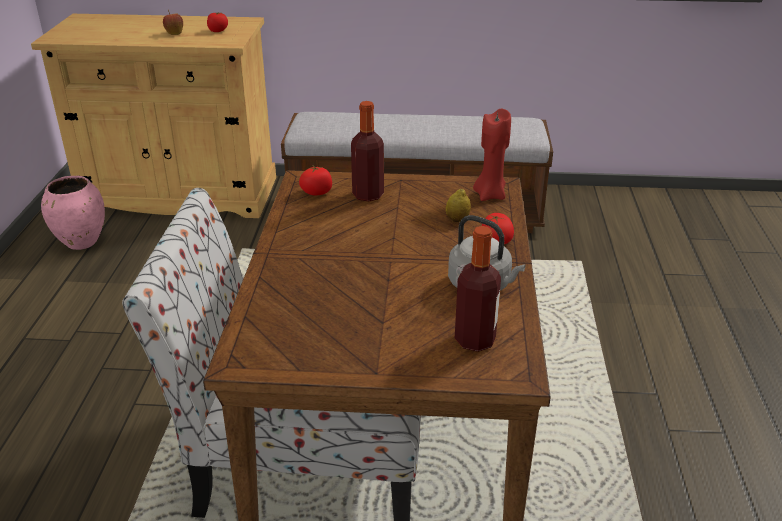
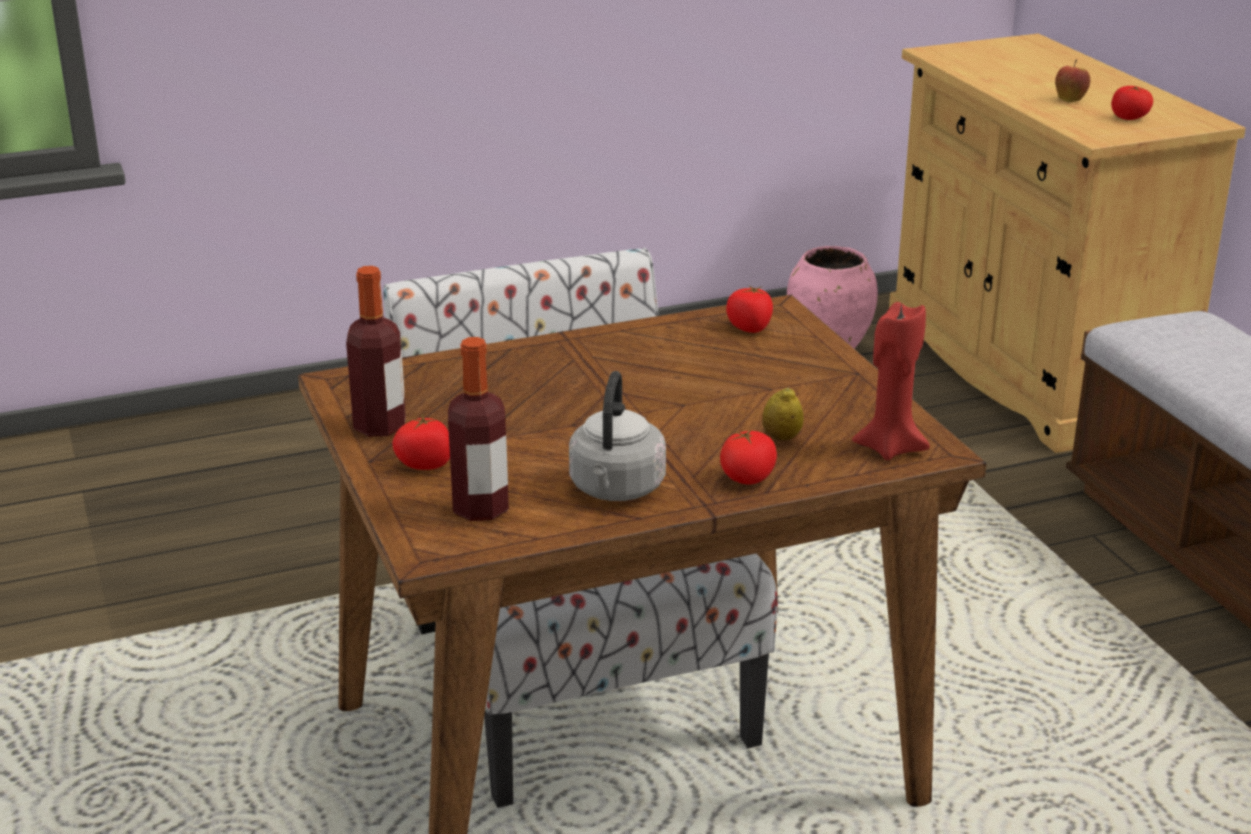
camera: 65 degrees right, 5 degrees down
bottle [351,101,384,202] -> bottle moved to [346,266,406,436]
none -> tomato [392,414,450,470]

